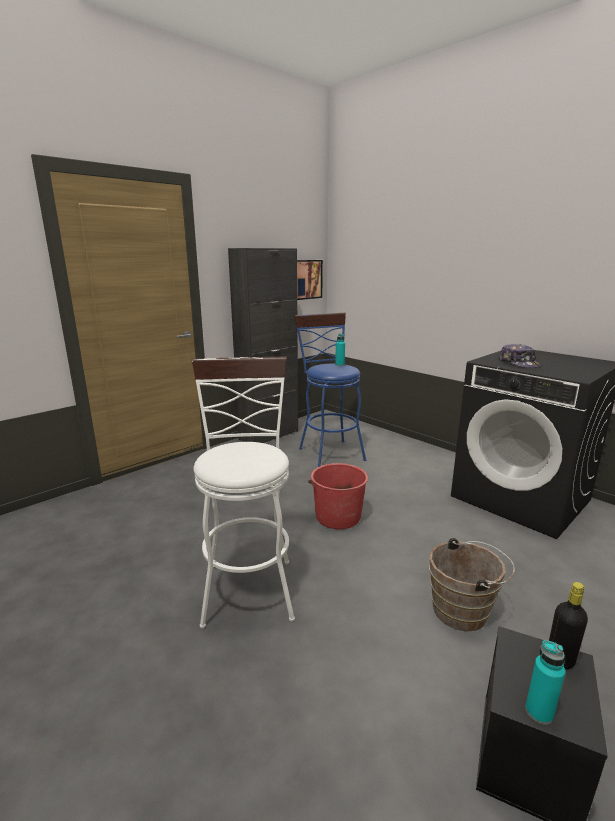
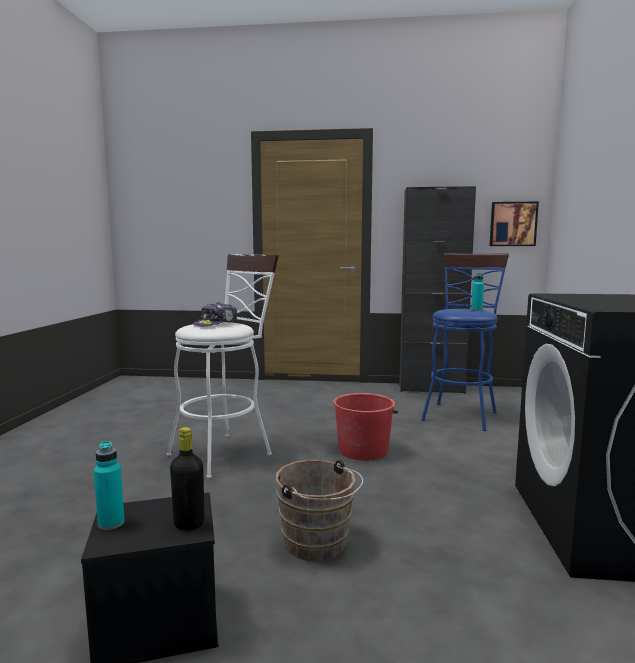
camera: 50 degrees right, 10 degrees down
cap [499,344,540,368] -> cap moved to [193,302,237,326]

